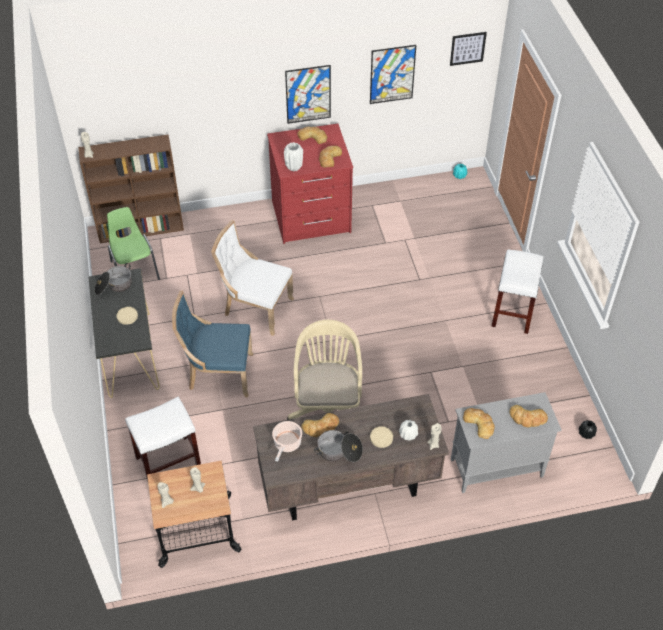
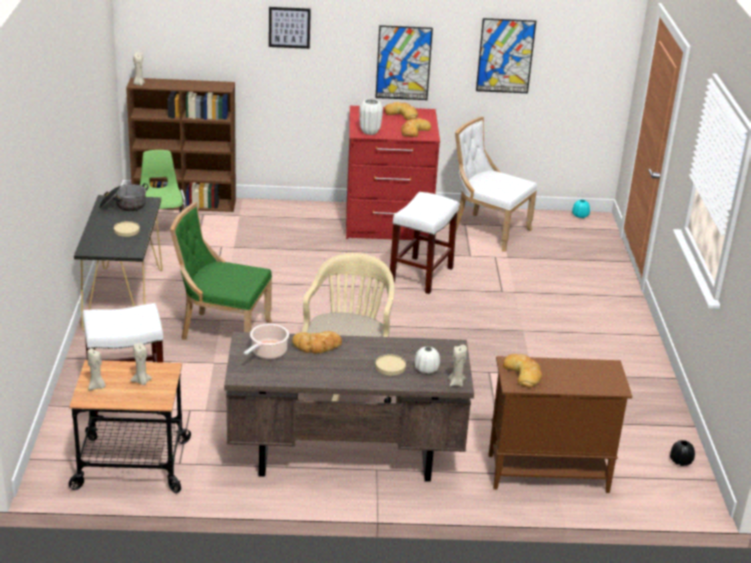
camera: 10 degrees right, 20 degrees down
blue chair [172,291,253,397] -> green chair [170,202,272,340]
white chair [211,220,294,336] -> white chair moved to [455,117,537,252]
cooking pot [314,430,363,462] -> none
picture [450,32,487,66] -> picture moved to [269,7,311,49]
grey cabinet [451,392,562,493] -> brown cabinet [489,356,632,493]
white stool [491,249,543,334] -> white stool moved to [390,192,459,294]
bread [510,405,548,427] -> none

